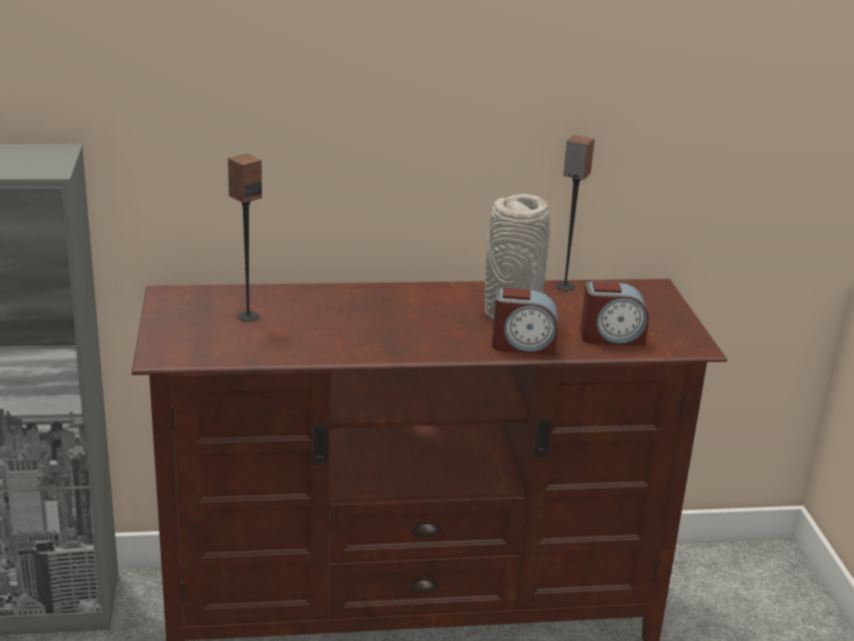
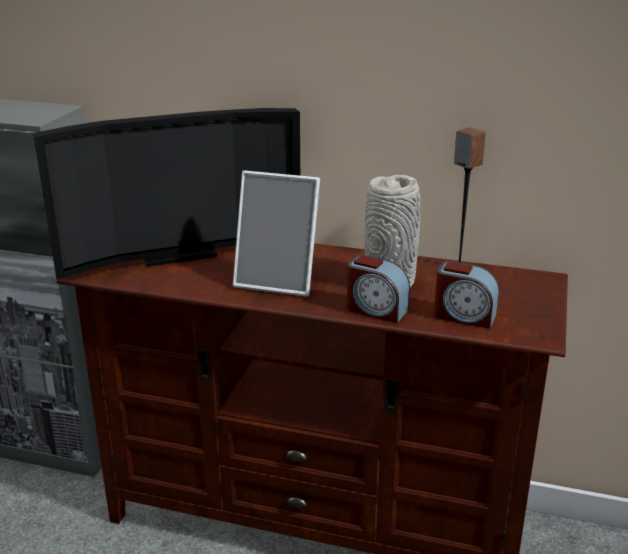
camera: 25 degrees right, 0 degrees up
speaker [228,154,262,322] -> television [33,108,300,280]
none -> picture frame [233,170,320,297]

